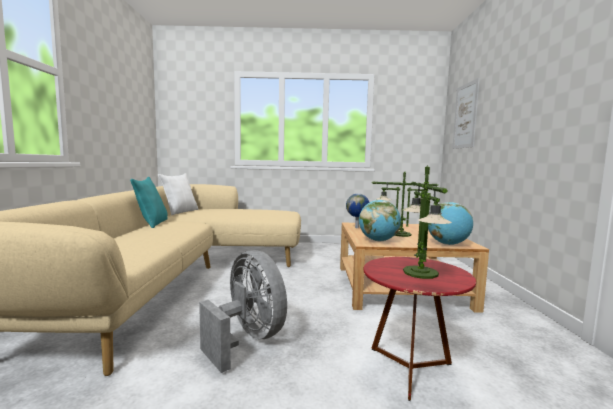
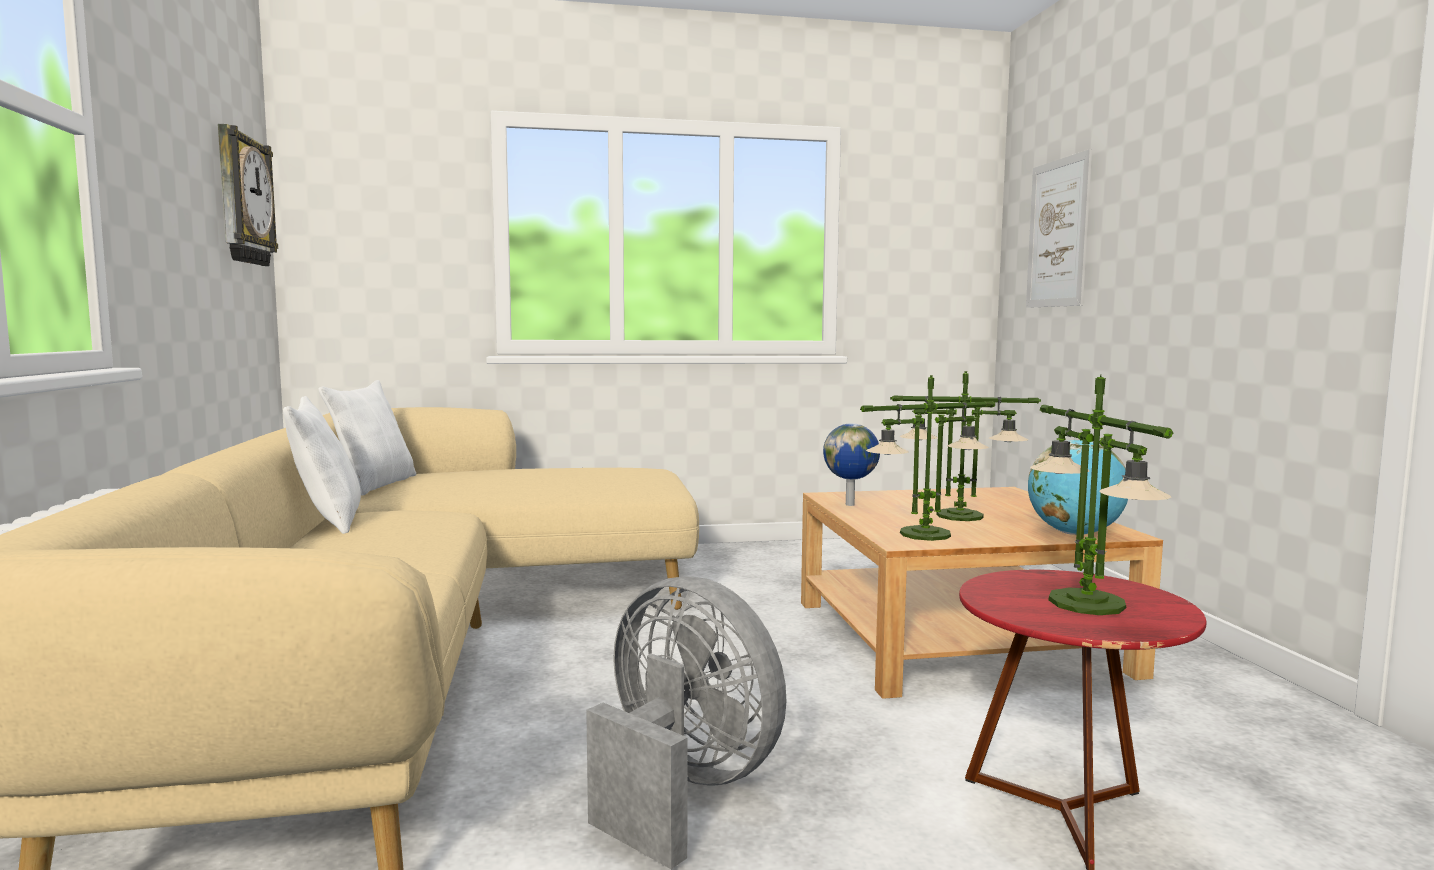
camera: 10 degrees left, 0 degrees up
turquoise pillow [130,177,168,228] -> white pillow [283,396,361,534]
globe [359,200,401,241] -> table lamp [860,375,995,541]
none -> wall clock [218,124,278,266]

